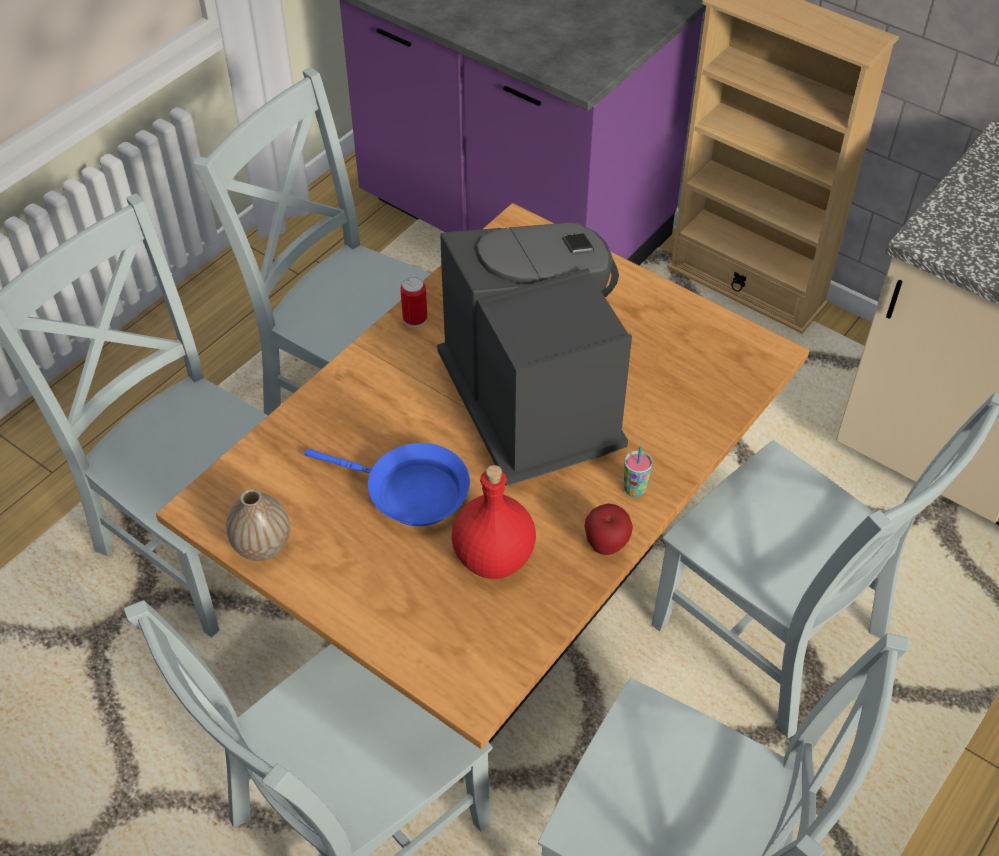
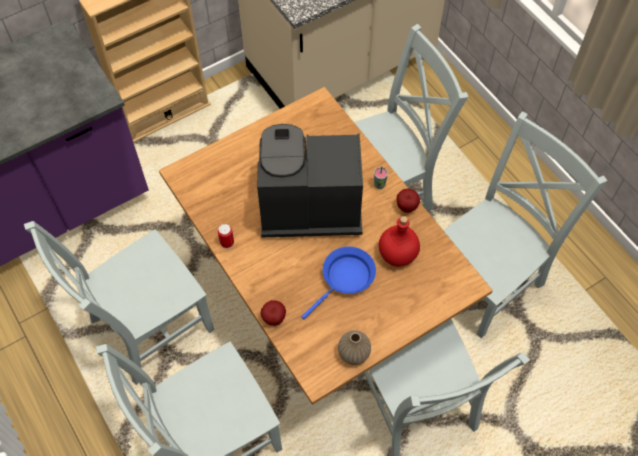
camera: 70 degrees left, 10 degrees up
none -> apple [260,300,286,326]

